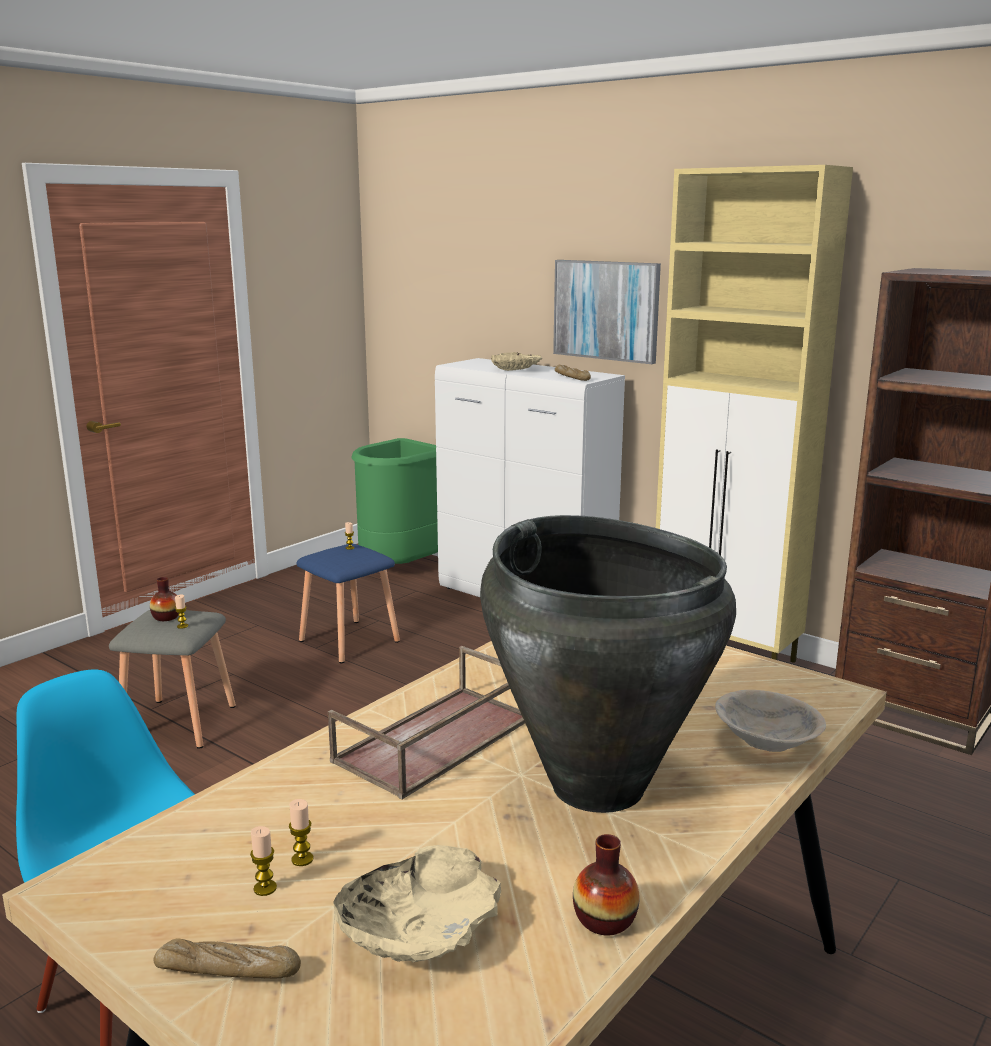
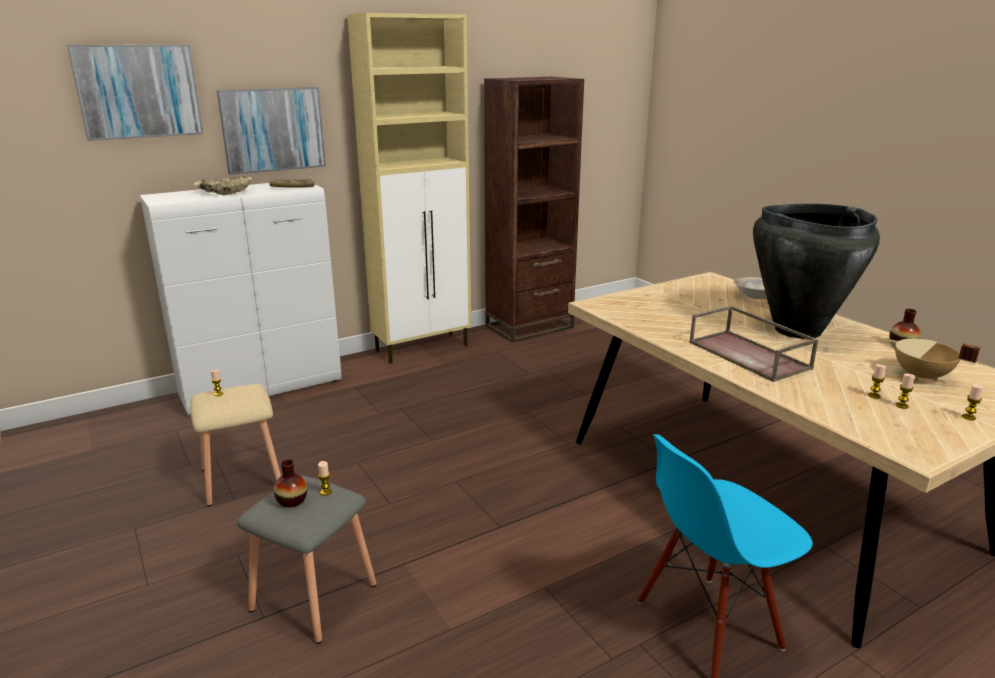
camera: 70 degrees left, 5 degrees up
bread [153,938,301,979] -> candle [962,384,984,420]
blue stool [297,544,400,663] -> beige stool [190,384,281,506]
beige bowl [333,845,501,963] -> beige cooking pot [889,339,980,381]
green trash can [352,438,438,564] -> none
none -> picture [67,45,203,141]

